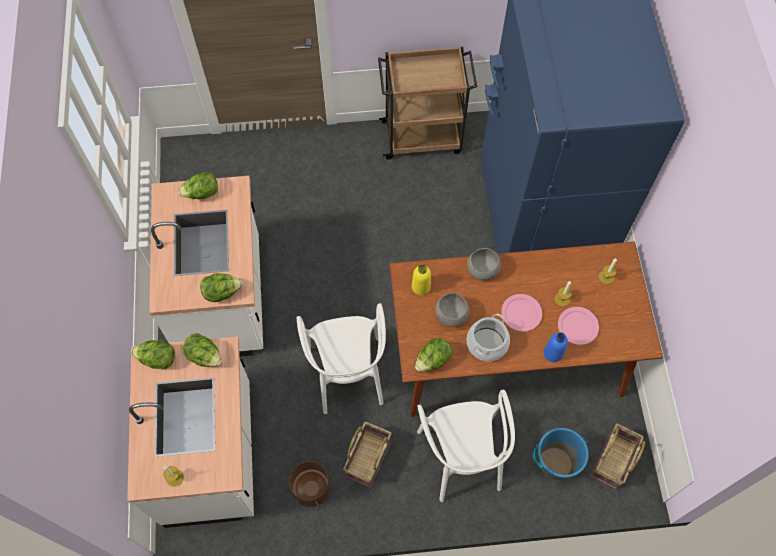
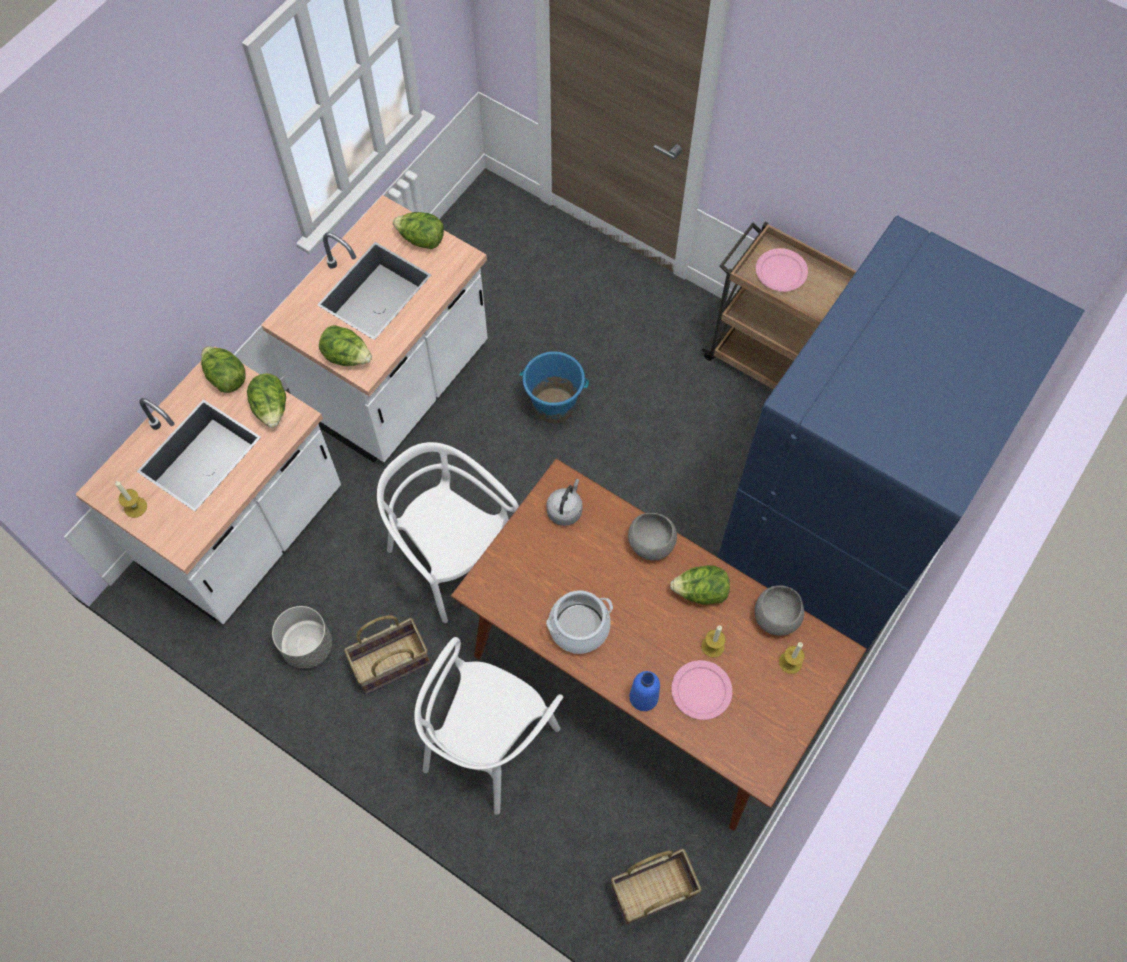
camera: 40 degrees right, 0 degrees up
brown planter [289,461,330,507] -> grey planter [272,606,332,669]
white chair [297,303,386,414] -> white chair turned 105 degrees clockwise [377,442,519,623]
yellow bottle [412,264,431,295] -> grey kettle [546,479,583,526]
lettuce [415,338,453,372] -> lettuce moved to [670,565,730,605]
grey bowl [436,293,470,327] -> grey bowl moved to [755,585,804,636]
pink plate [501,294,542,331] -> pink plate moved to [756,248,808,292]
blue bucket [533,428,589,480] -> blue bucket moved to [520,351,589,424]

